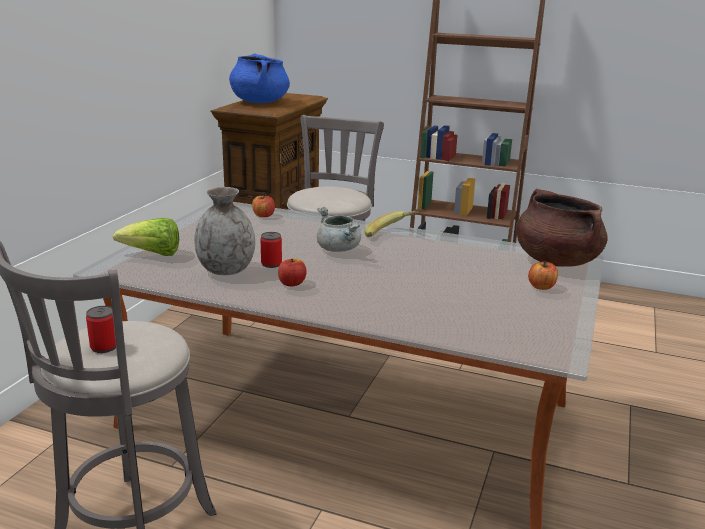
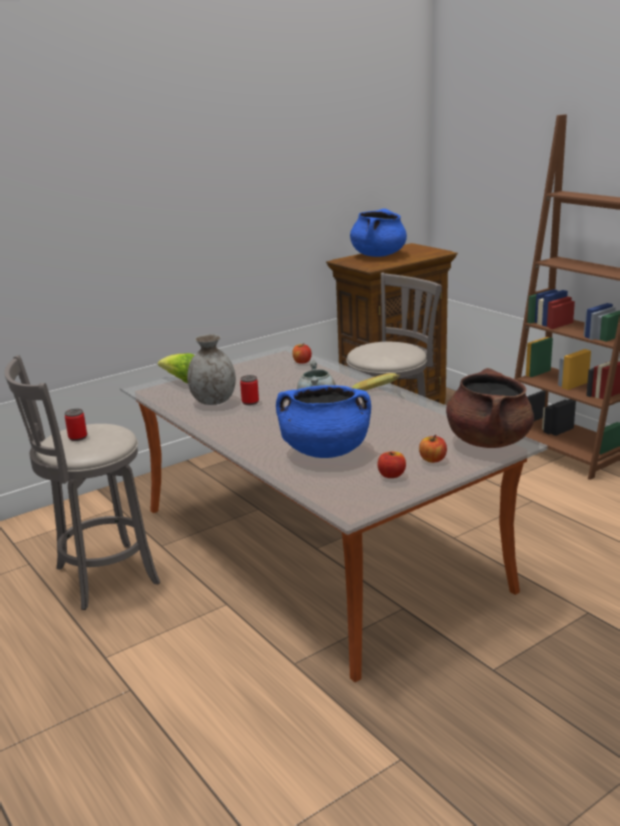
camera: 35 degrees right, 0 degrees up
apple [278,258,307,287] -> apple moved to [378,452,406,478]
none -> blue cooking pot [276,385,371,458]

